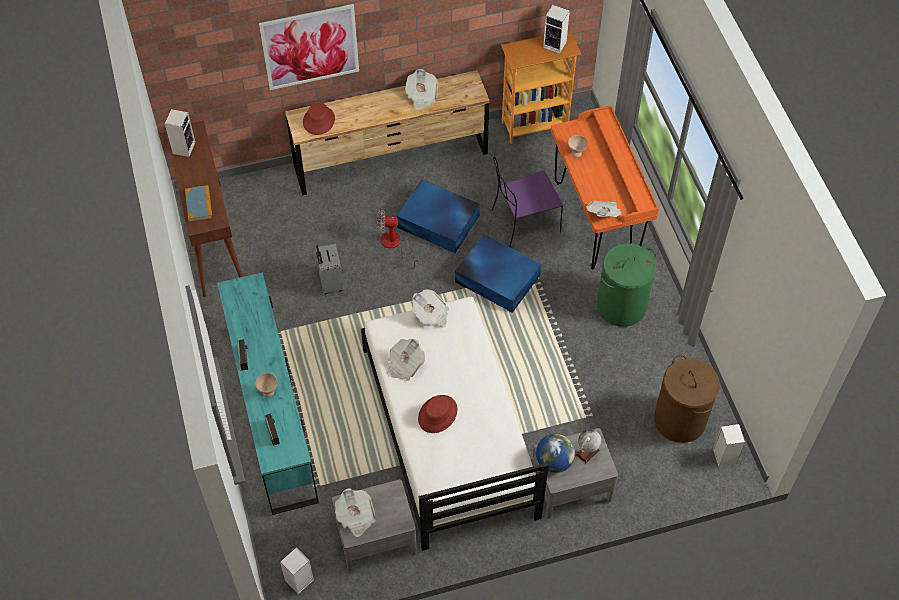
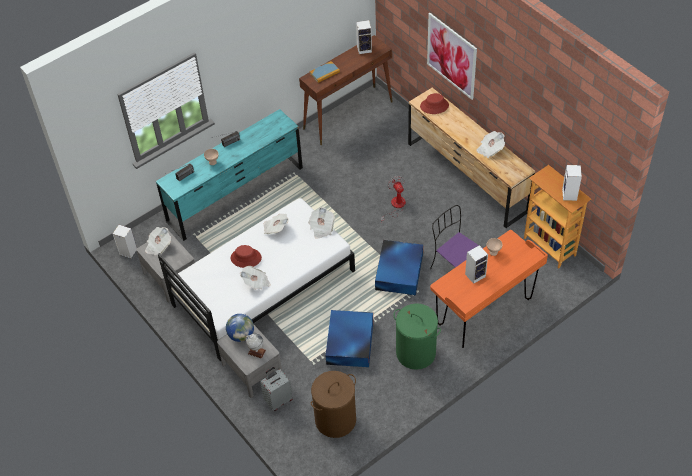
camera: 70 degrees right, 5 degrees down
grey suitcase [315,243,344,294] -> grey suitcase moved to [260,367,293,411]
blue storage box [397,180,480,253] -> blue storage box moved to [325,310,373,367]
newspaper [586,200,622,217] -> newspaper moved to [240,266,271,289]
speaker [713,424,745,467] -> speaker moved to [465,245,488,284]

